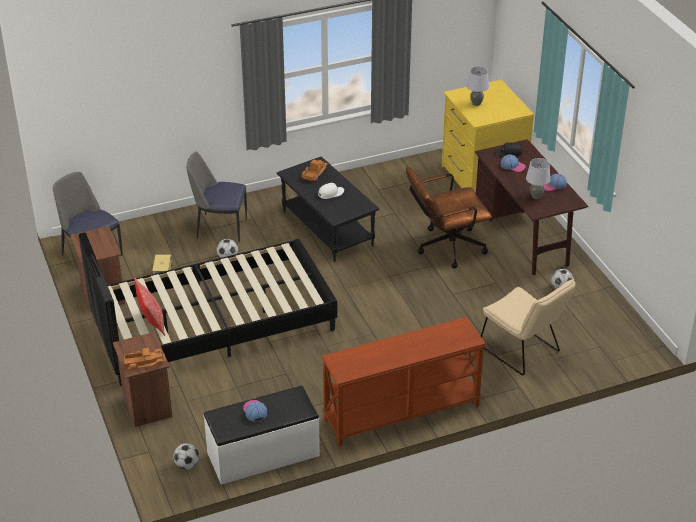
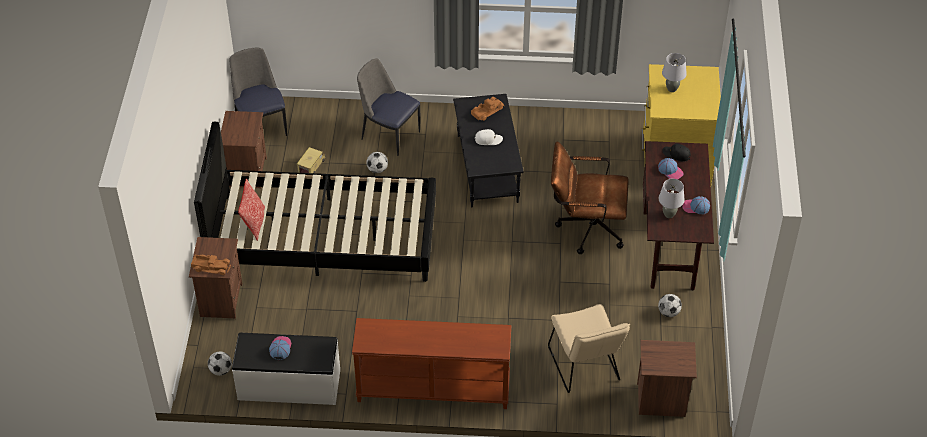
camera: 25 degrees right, 10 degrees up
none -> brown nightstand [637,340,697,417]

